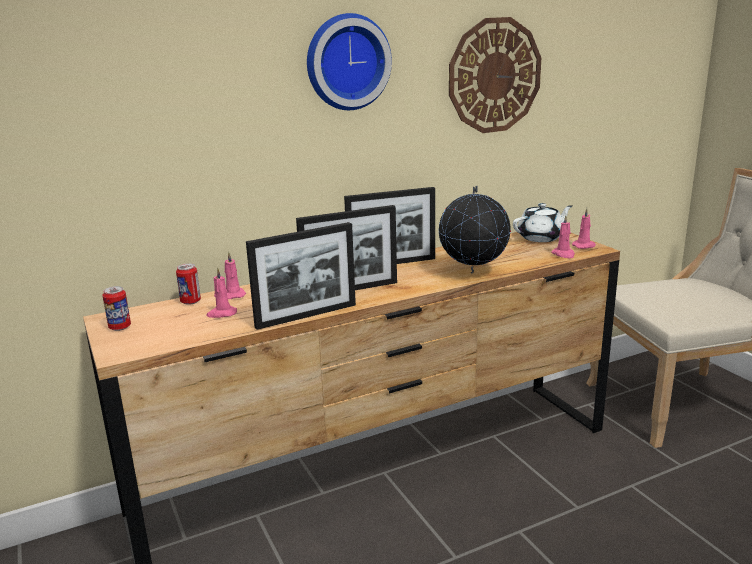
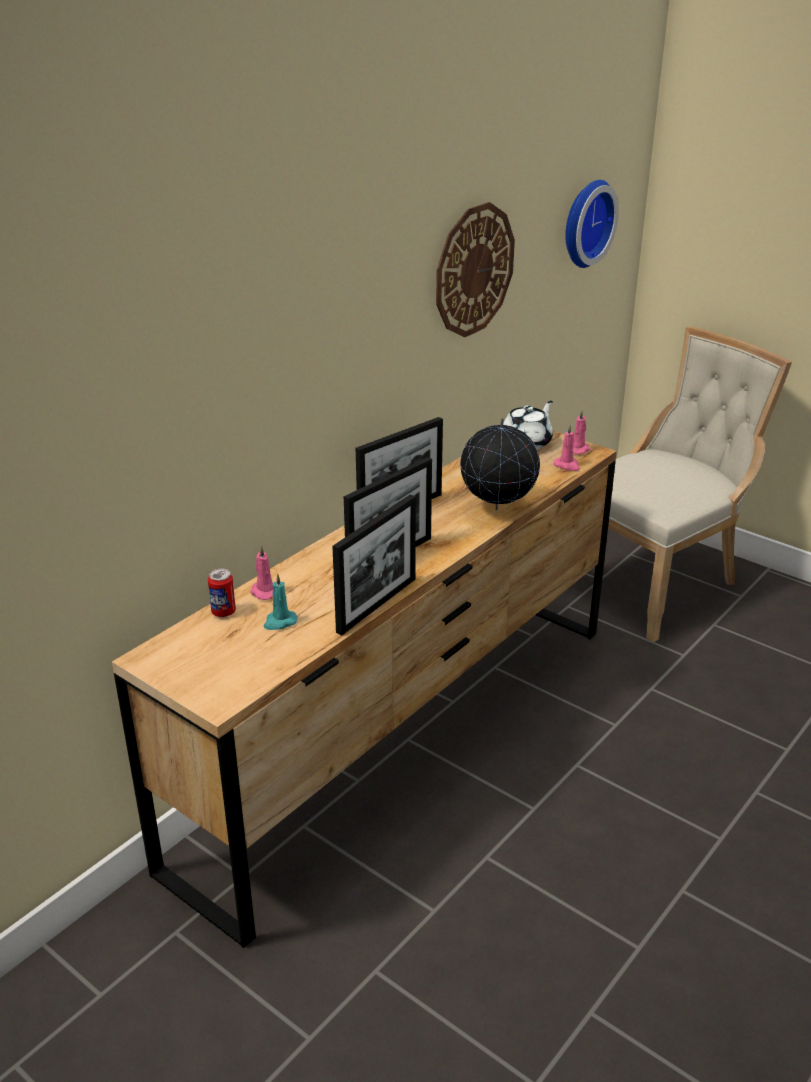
camera: 25 degrees left, 10 degrees up
can [102,286,131,331] -> none
pink candle [206,268,237,318] -> turquoise candle [264,573,297,630]
wall clock [307,13,392,110] -> wall clock moved to [565,180,619,268]

